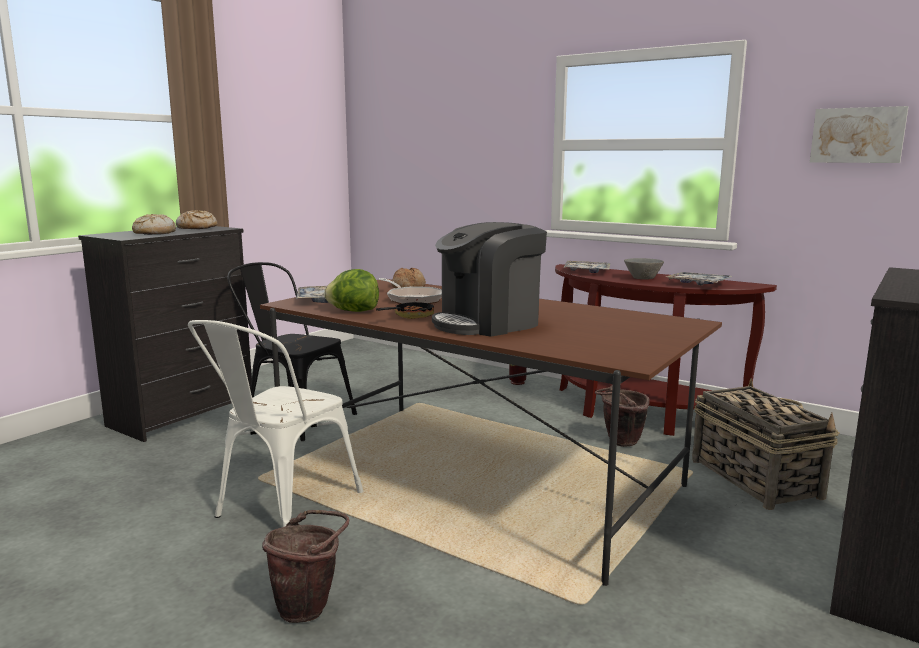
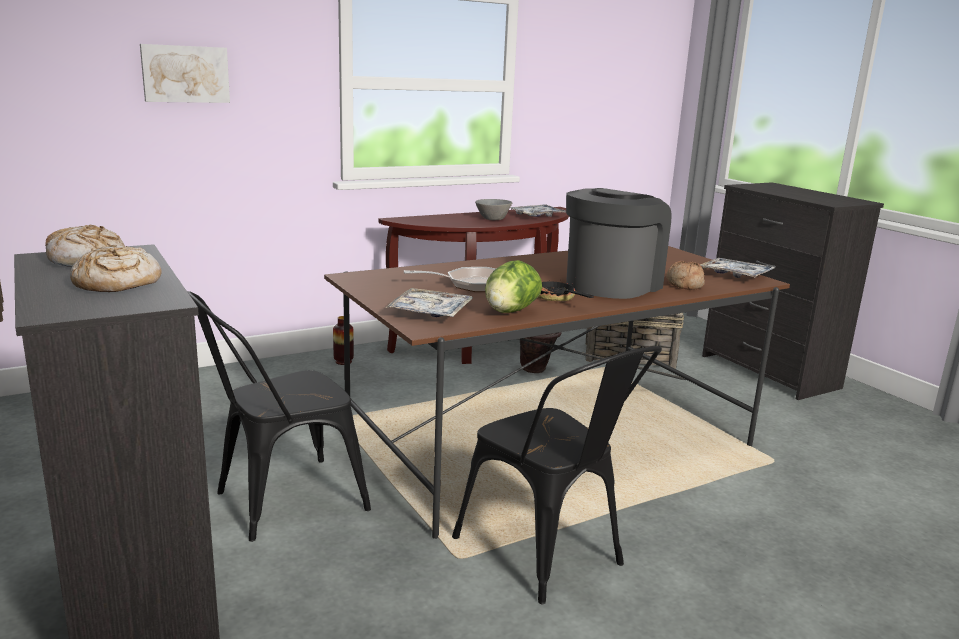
camera: 65 degrees left, 5 degrees up
white chair [188,320,363,527] -> black chair [452,346,662,604]
brown bucket [262,510,349,623] -> none
bread [391,267,426,288] -> bread moved to [666,261,705,290]
coffee machine [432,222,547,336] -> coffee machine turned 135 degrees counterclockwise [566,188,672,299]
tray [564,261,610,273] -> tray moved to [700,258,775,278]
picture [810,106,909,163] -> picture moved to [140,44,230,103]

